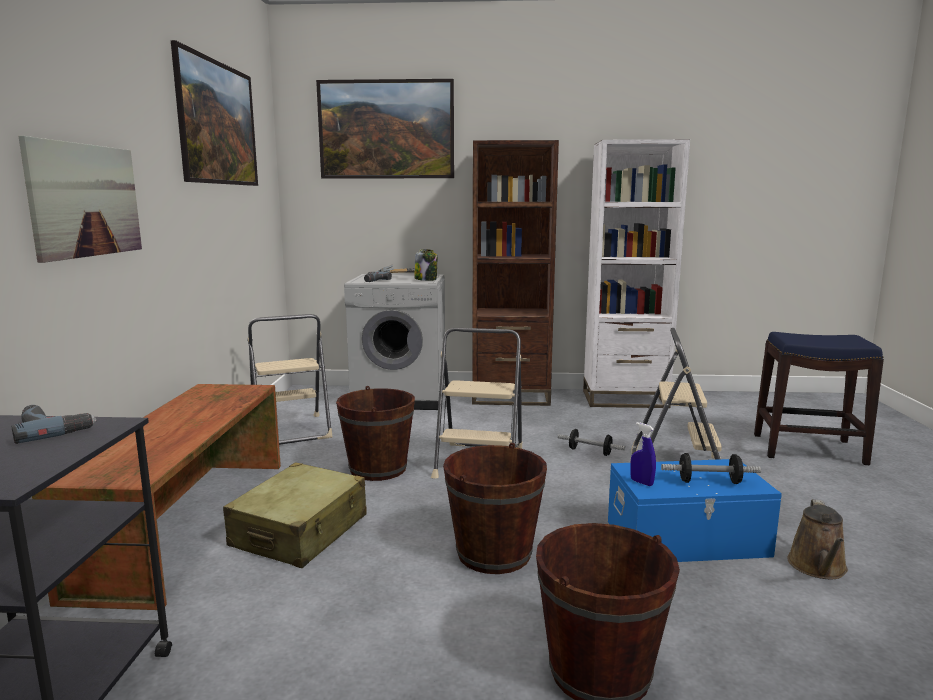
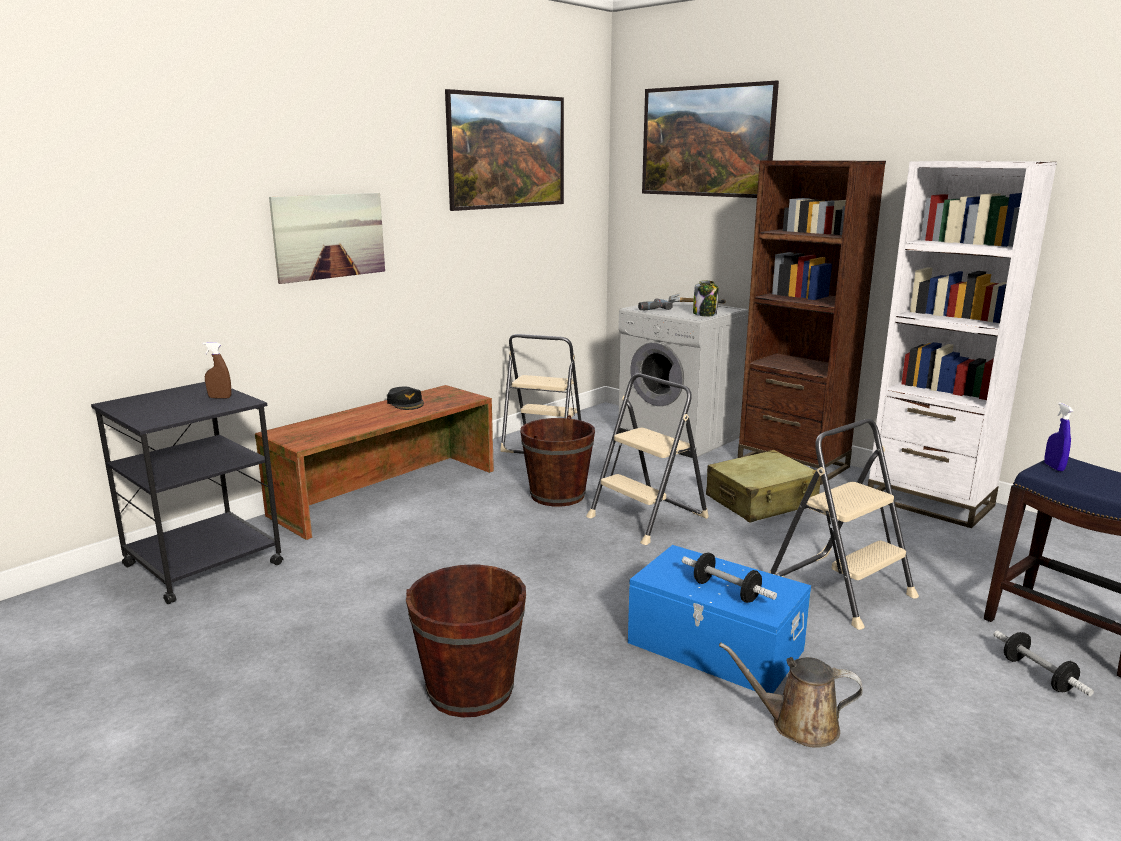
camera: 40 degrees right, 5 degrees up
power drill [12,405,96,444] -> brown spray bottle [203,342,231,398]
beige suitcase [223,462,367,568] -> beige suitcase moved to [706,450,821,522]
brown bucket [443,443,547,574] -> none
dumbbell [558,429,625,456] -> dumbbell moved to [994,630,1094,696]
blue spray bottle [630,422,656,486] -> blue spray bottle moved to [1044,402,1073,471]
brown watering can [787,499,848,579] -> brown watering can turned 45 degrees clockwise [719,642,863,748]
none -> black cap [387,387,424,410]

